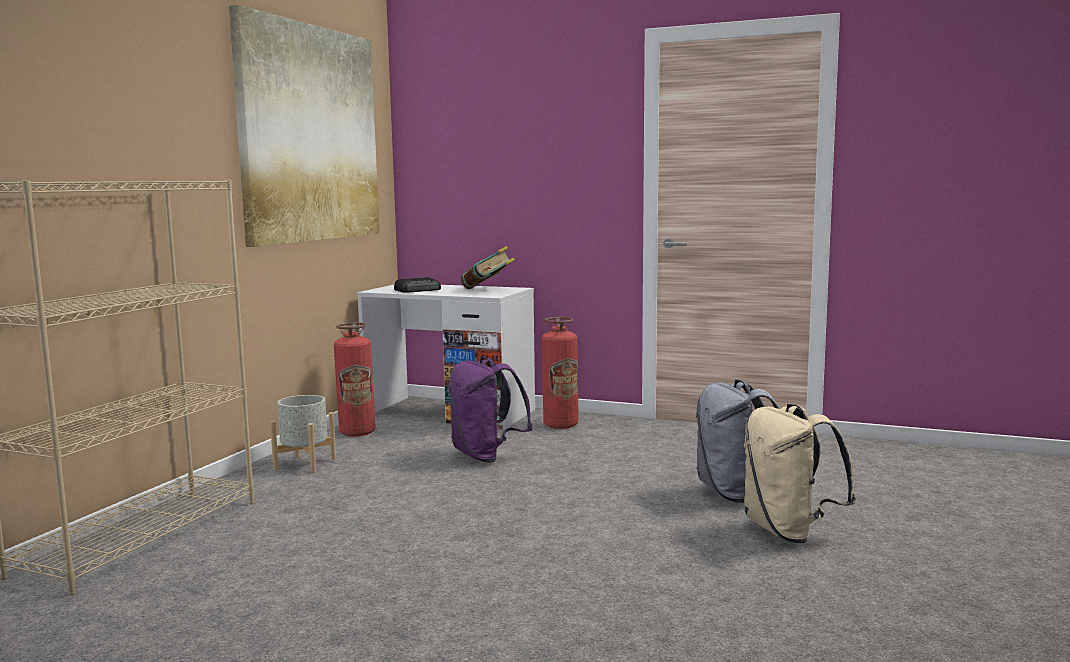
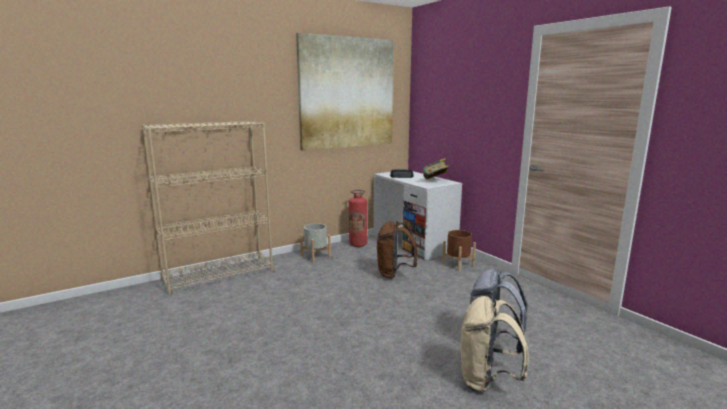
camera: 35 degrees right, 5 degrees up
purple backpack [449,357,533,462] -> brown backpack [377,221,418,279]
fire extinguisher [542,317,579,429] -> brown planter [442,230,476,271]

